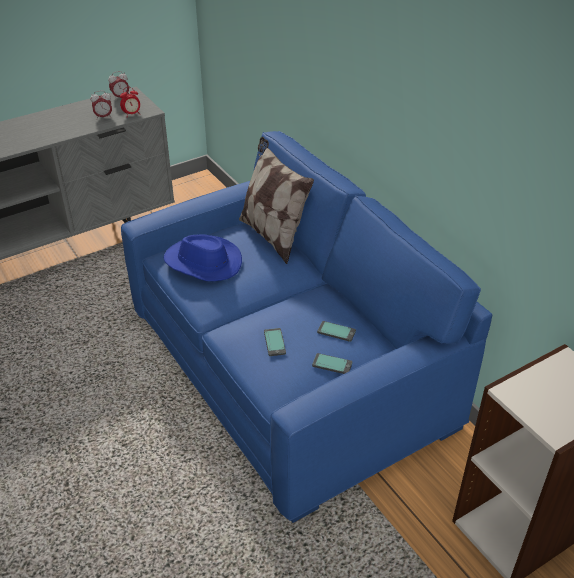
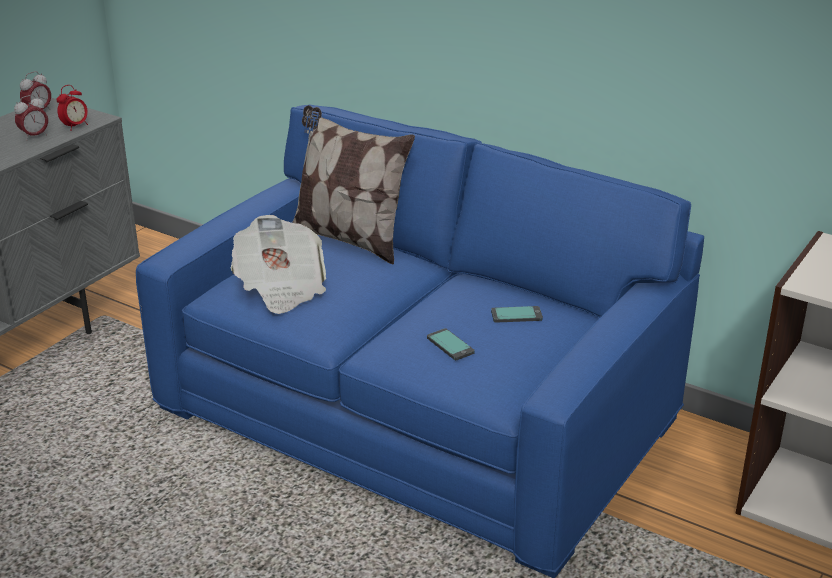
camera: 25 degrees left, 10 degrees down
blue hat [163,234,242,281] -> newspaper [231,215,326,314]
phone [312,353,352,374] -> none

